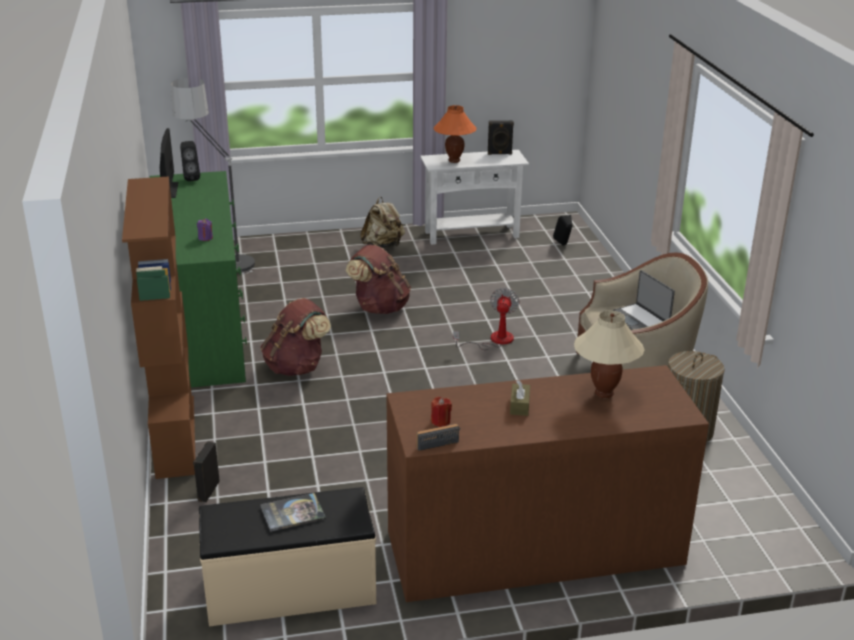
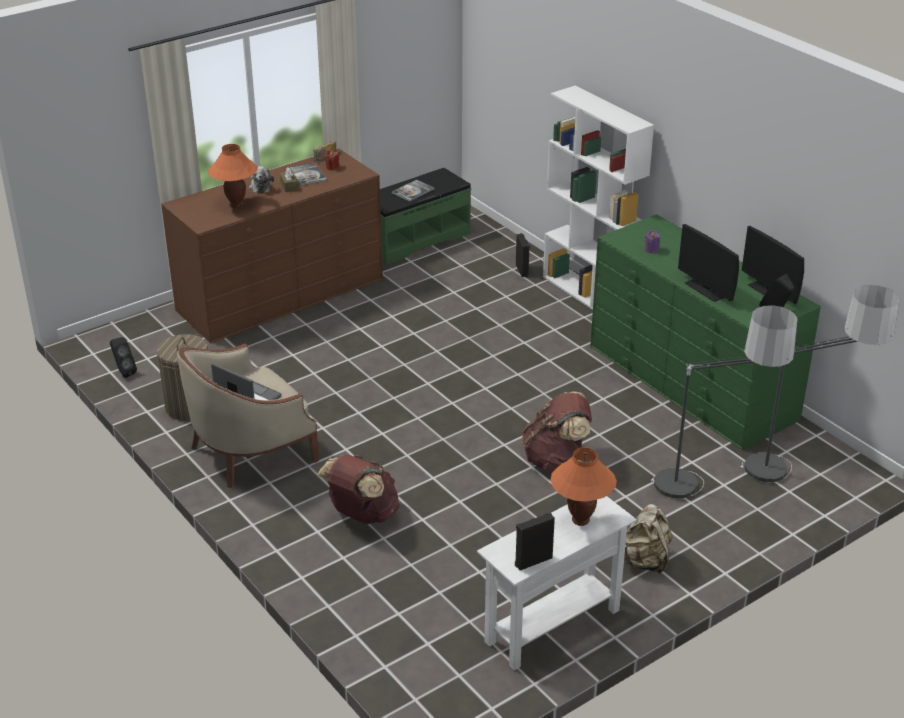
camera: 155 degrees right, 5 degrees up
brown bookcase [122,176,195,479] -> white bookcase [543,86,654,310]
beige bench [199,487,376,627] -> green bench [380,168,471,265]
brown backpack [260,298,331,376] -> brown backpack moved to [318,455,400,524]
fan [453,288,520,350] -> none
black speaker [553,215,572,246] -> black speaker moved to [110,337,137,378]
beige table lamp [574,311,645,398] -> orange table lamp [208,144,258,208]
none -> plush toy [249,166,274,193]
none -> book [289,163,326,186]
none -> floor lamp [650,305,798,499]
none -> monitor [678,224,739,302]

